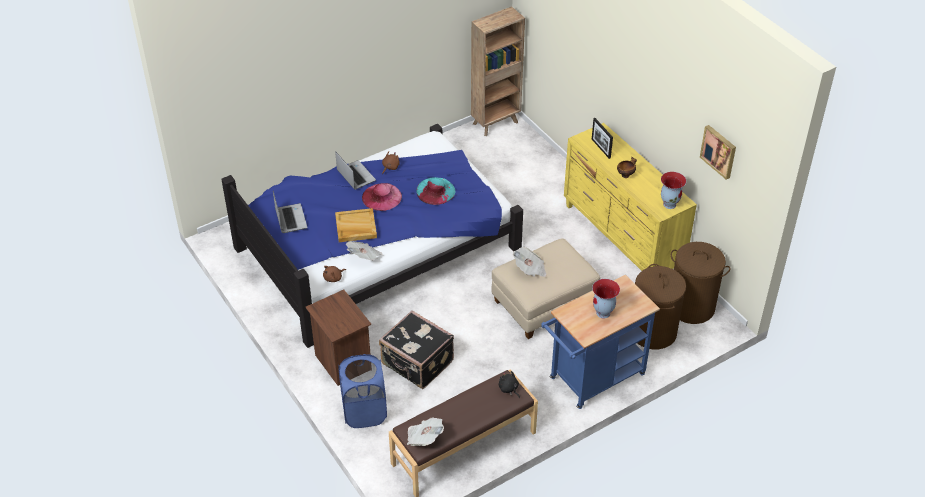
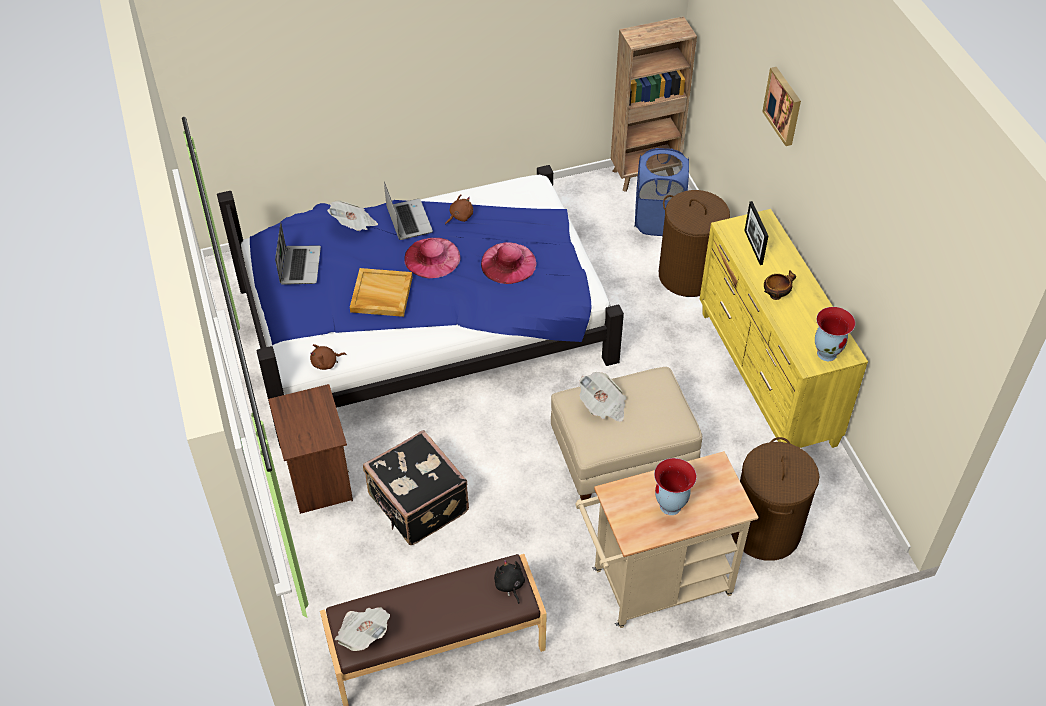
camera: 15 degrees right, 5 degrees up
blue laundry basket [338,354,387,428] -> blue laundry basket moved to [634,148,689,236]
newspaper [346,241,382,261] -> newspaper moved to [327,200,378,231]
turquoise hat [416,177,455,205] -> pink hat [481,242,537,284]
blue cart [541,275,660,409] -> beige cart [575,451,758,628]
brown laundry basket [671,242,731,324] -> brown laundry basket moved to [659,190,730,297]
picture [700,125,736,180] -> picture moved to [762,67,801,146]

